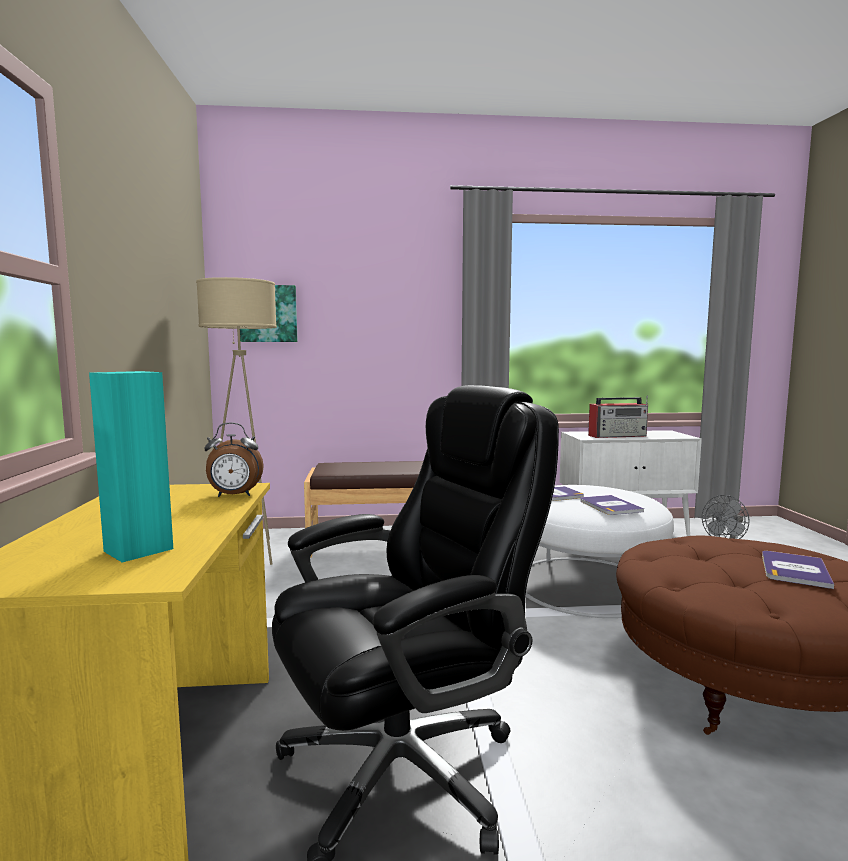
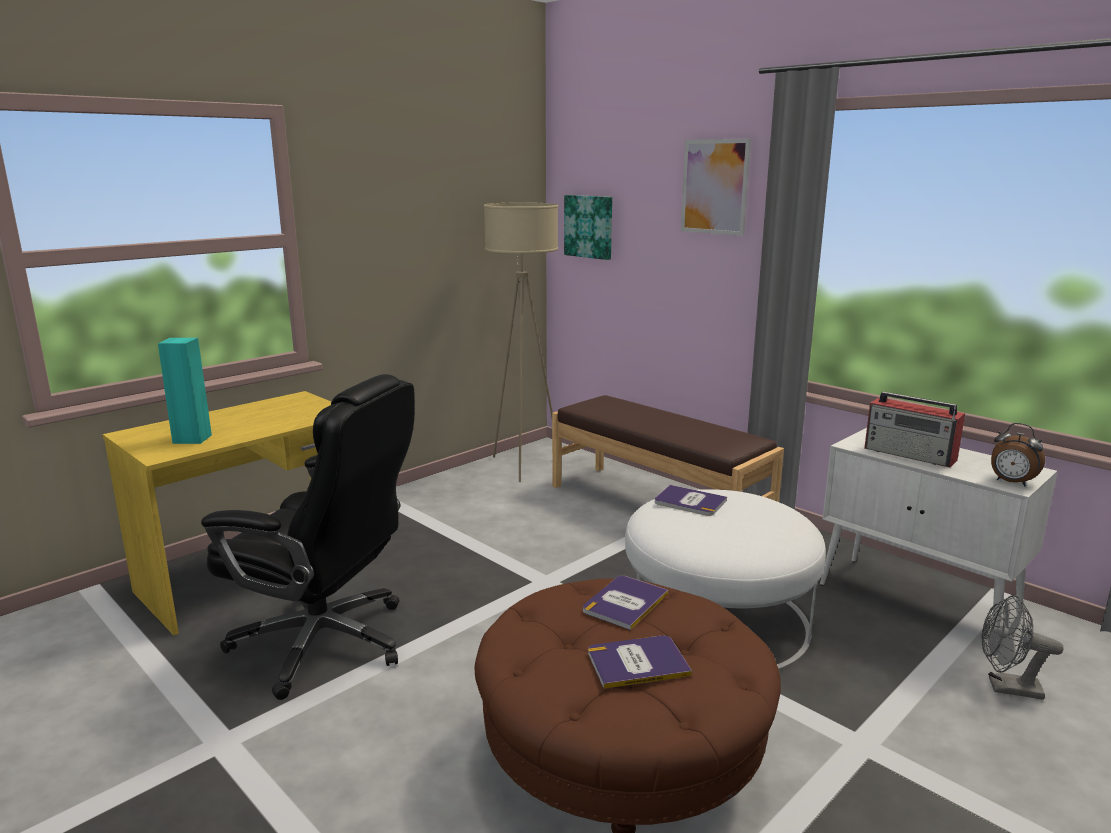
camera: 50 degrees right, 10 degrees up
alarm clock [204,422,264,497] -> alarm clock moved to [991,423,1045,487]
book [580,495,644,515] -> book moved to [583,576,668,630]
none -> picture [681,139,751,236]

